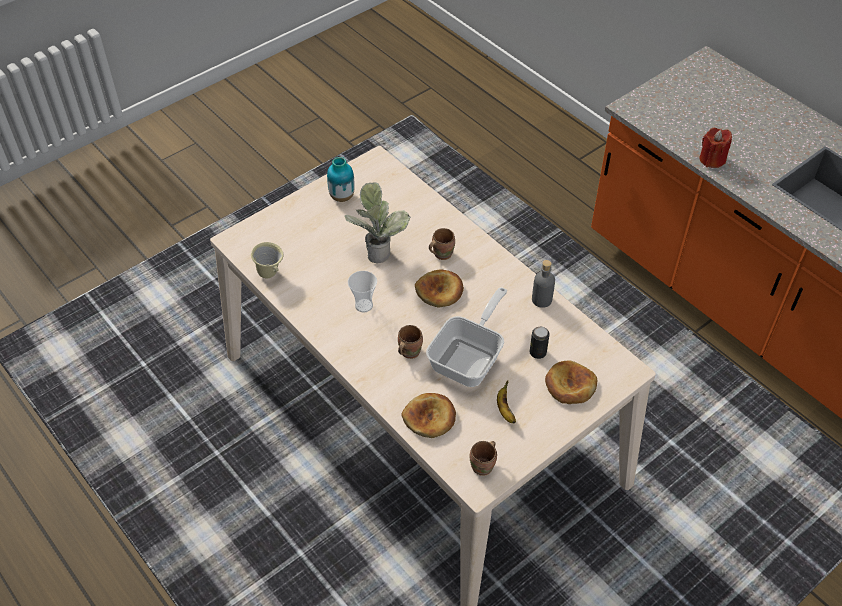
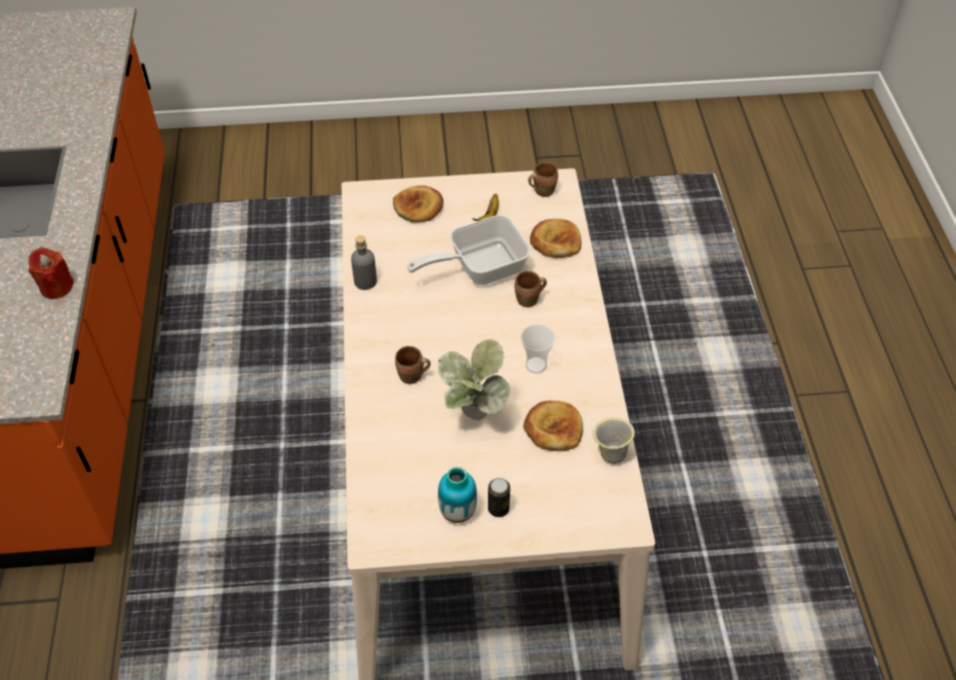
camera: 145 degrees left, 0 degrees up
bread [415,270,464,307] -> bread moved to [523,401,583,451]
can [530,327,550,359] -> can moved to [488,478,510,517]

